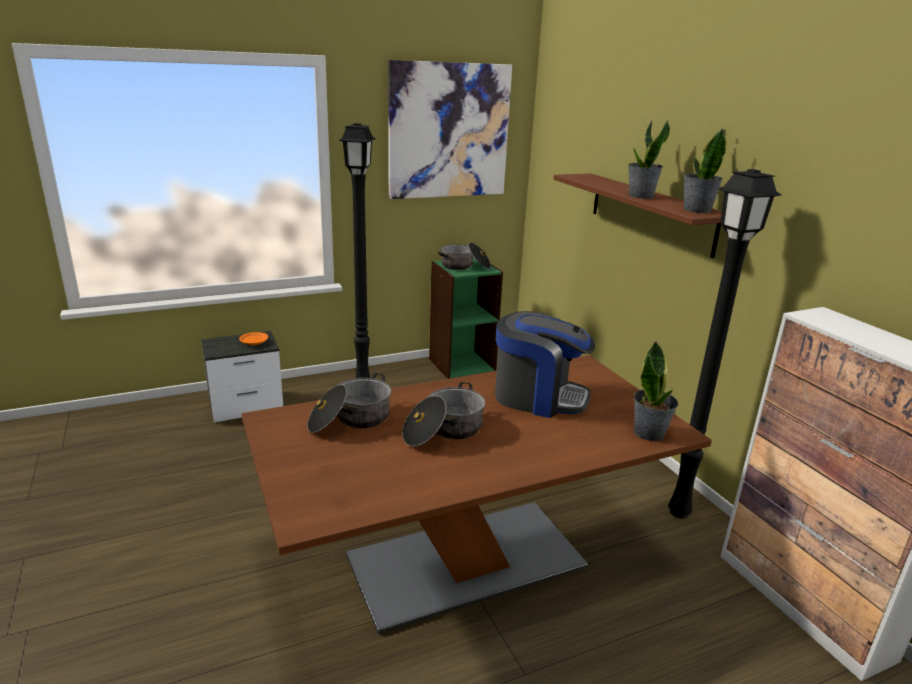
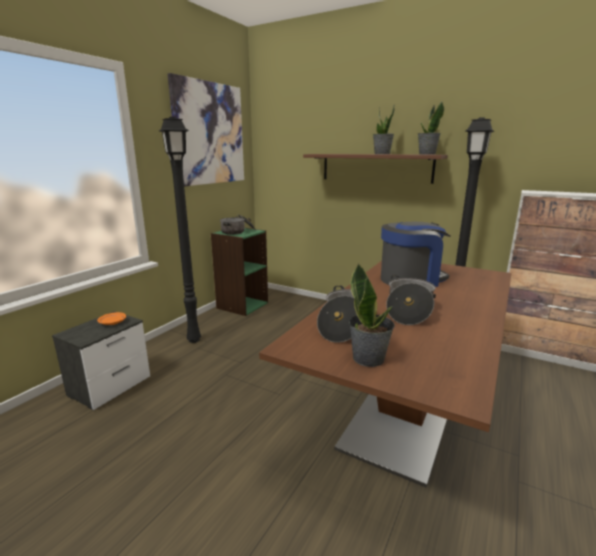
camera: 35 degrees left, 5 degrees down
potted plant [633,340,678,441] -> potted plant moved to [349,263,395,367]

